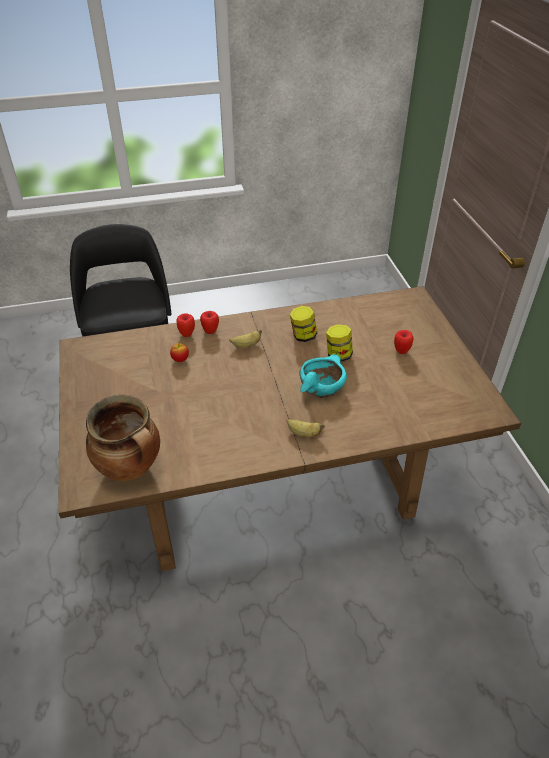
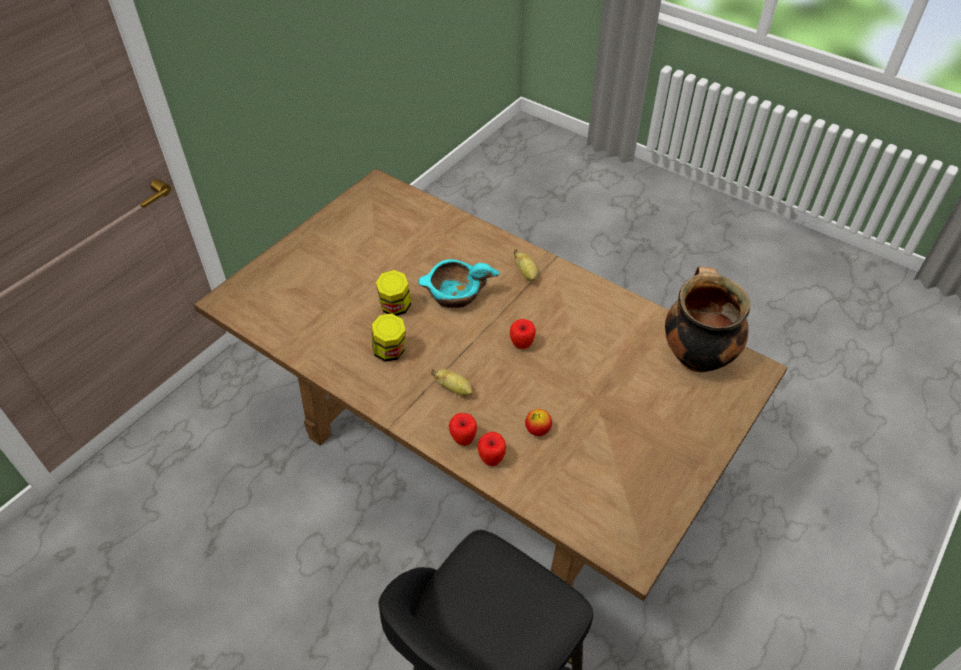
camera: 130 degrees left, 5 degrees up
apple [394,330,413,354] -> apple moved to [510,319,536,349]

